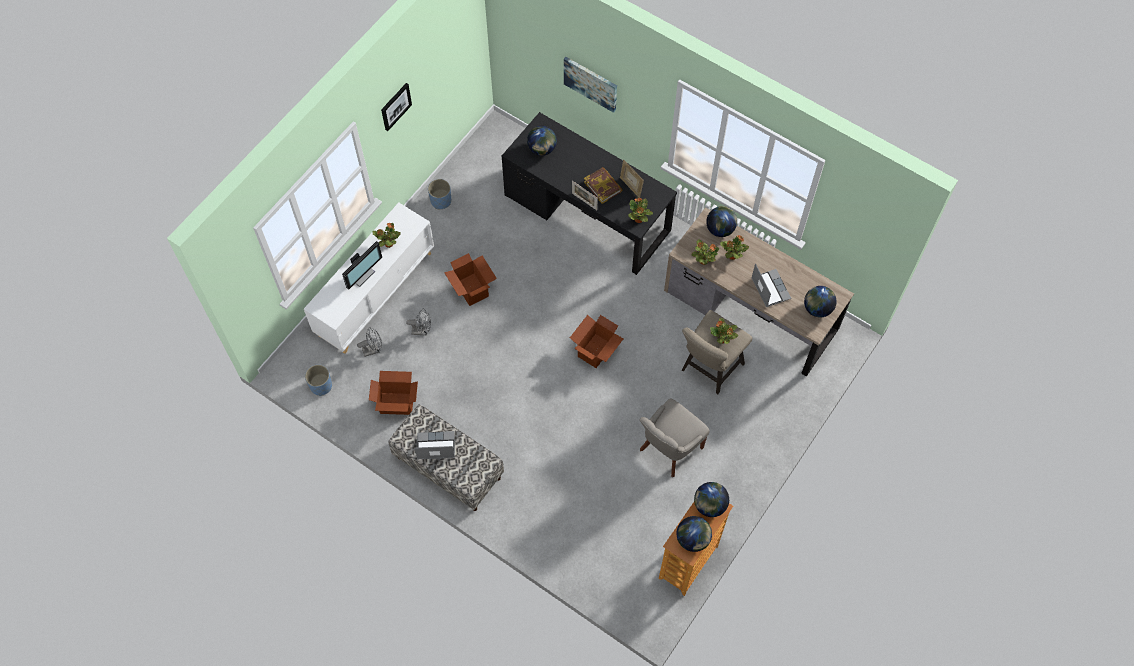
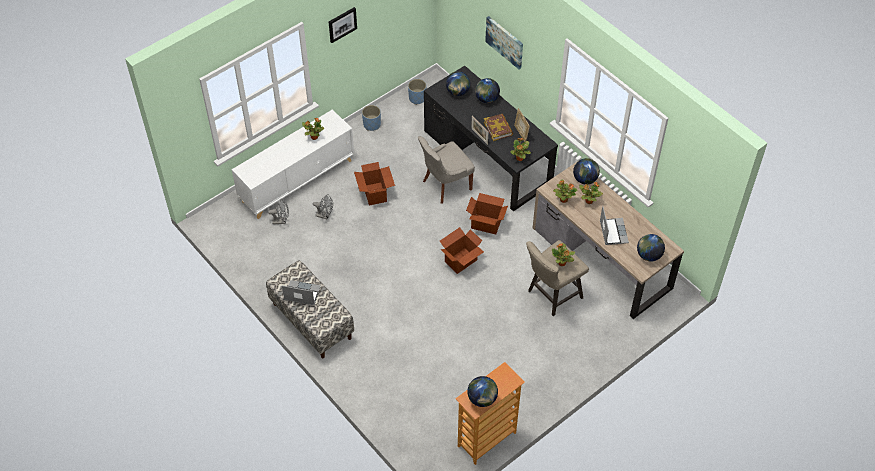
camera: 15 degrees right, 10 degrees down
blue planter [305,365,332,396] -> blue planter moved to [408,79,427,105]
monitor [342,241,382,290] -> none
cardboard box [369,371,418,415] -> cardboard box moved to [466,193,508,234]
grey chair [639,399,710,477] -> grey chair moved to [418,136,475,204]
globe [694,482,729,517] -> globe moved to [475,78,500,103]

